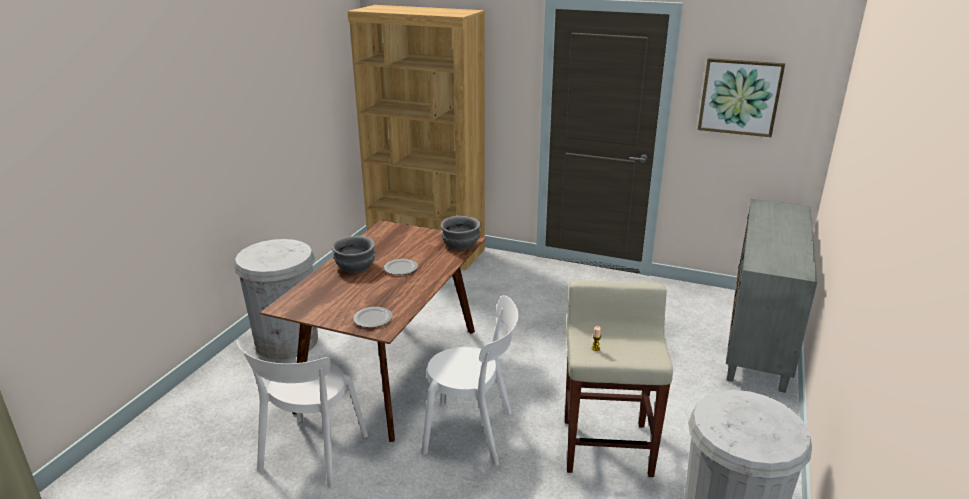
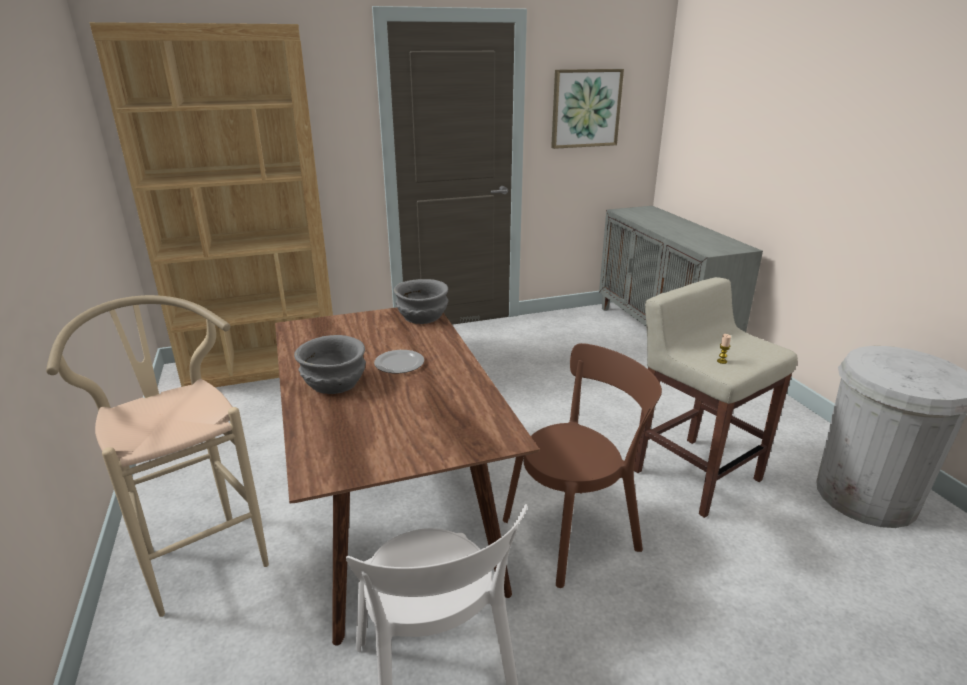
camera: 40 degrees left, 0 degrees up
white trash can [234,239,318,360] -> beige stool [46,295,269,617]
plate [353,307,392,328] -> none
white chair [421,295,518,465] -> brown chair [503,343,662,588]

